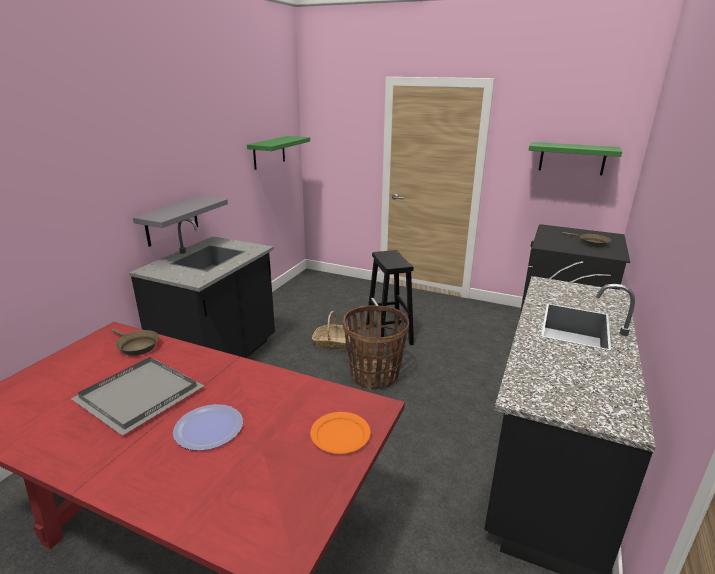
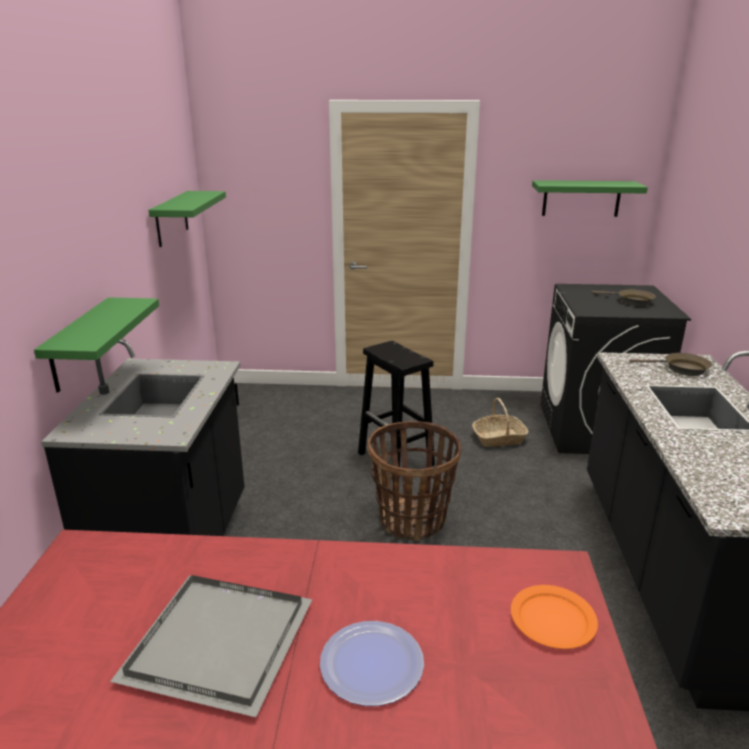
camera: 20 degrees left, 0 degrees up
brown frying pan [111,329,159,356] -> brown frying pan moved to [630,353,712,376]
grey shelf [133,196,228,247] -> green shelf [34,297,159,392]
basket [312,311,354,350] -> basket moved to [472,398,528,447]

